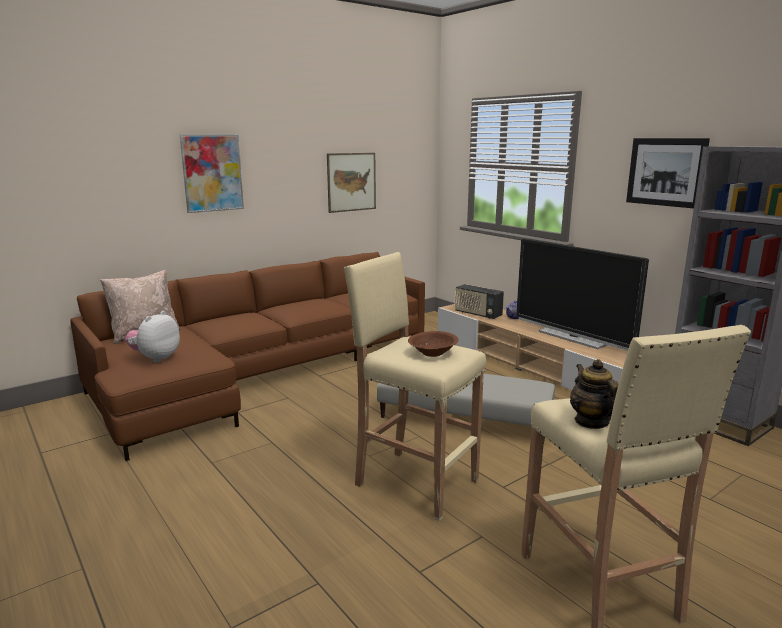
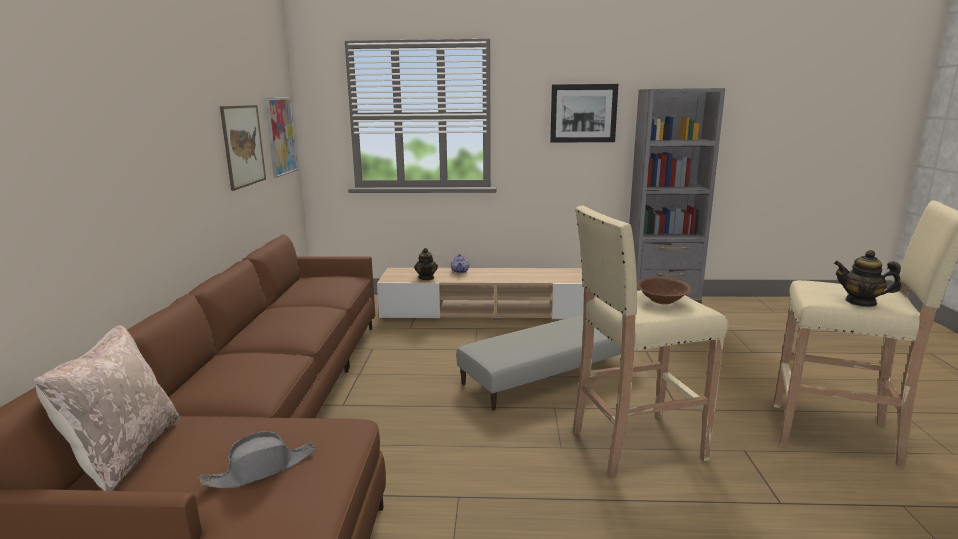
camera: 50 degrees left, 0 degrees up
plush toy [125,311,180,363] -> grey hat [199,431,316,488]
picture [180,134,244,213] -> picture moved to [265,97,298,178]
radio [455,284,504,319] -> teapot [414,248,438,280]
television [516,239,649,351] -> none

